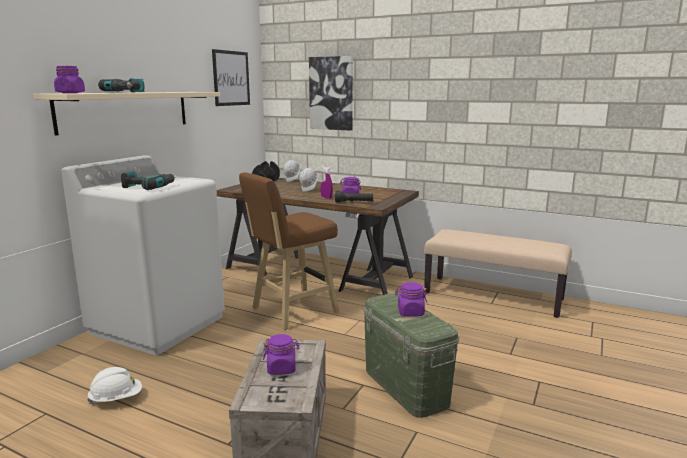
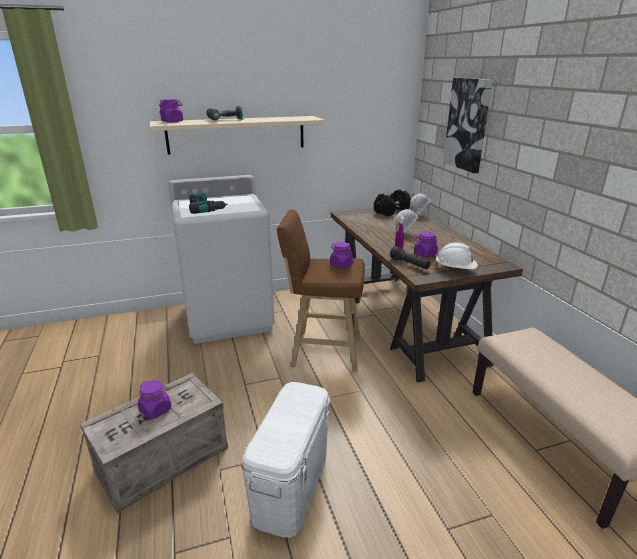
camera: 45 degrees right, 10 degrees up
white hard hat [87,367,142,404] -> white hard hat moved to [435,242,478,269]
picture [212,49,250,106] -> none
green storage box [363,293,459,418] -> white storage box [241,382,330,538]
purple jar [395,282,427,317] -> purple jar moved to [330,242,354,269]

